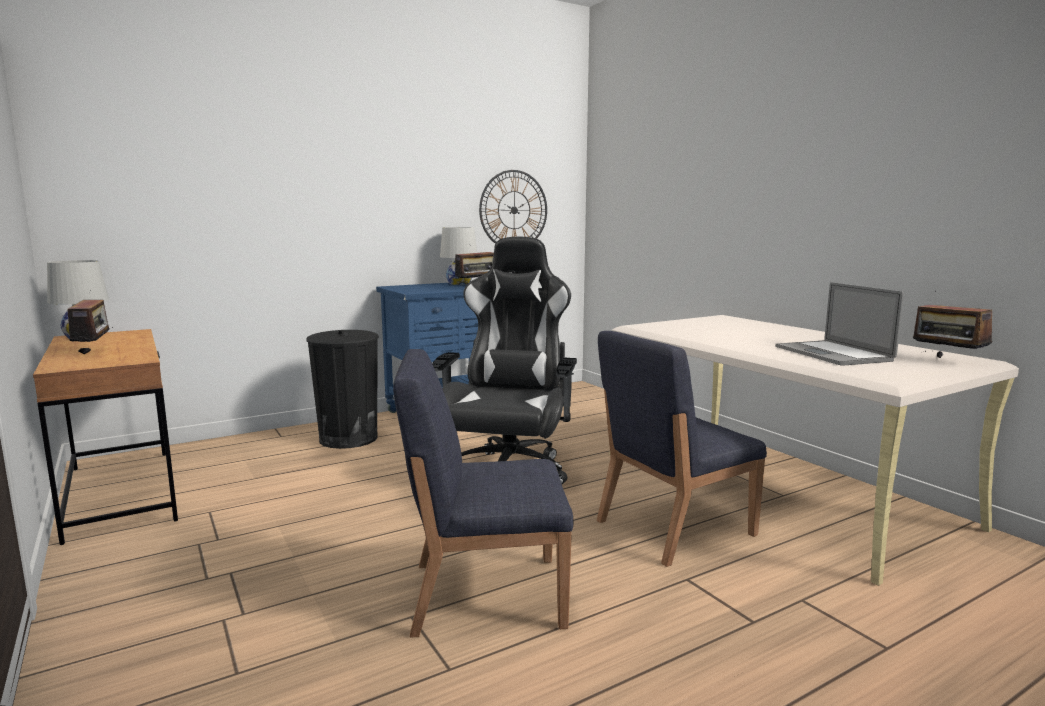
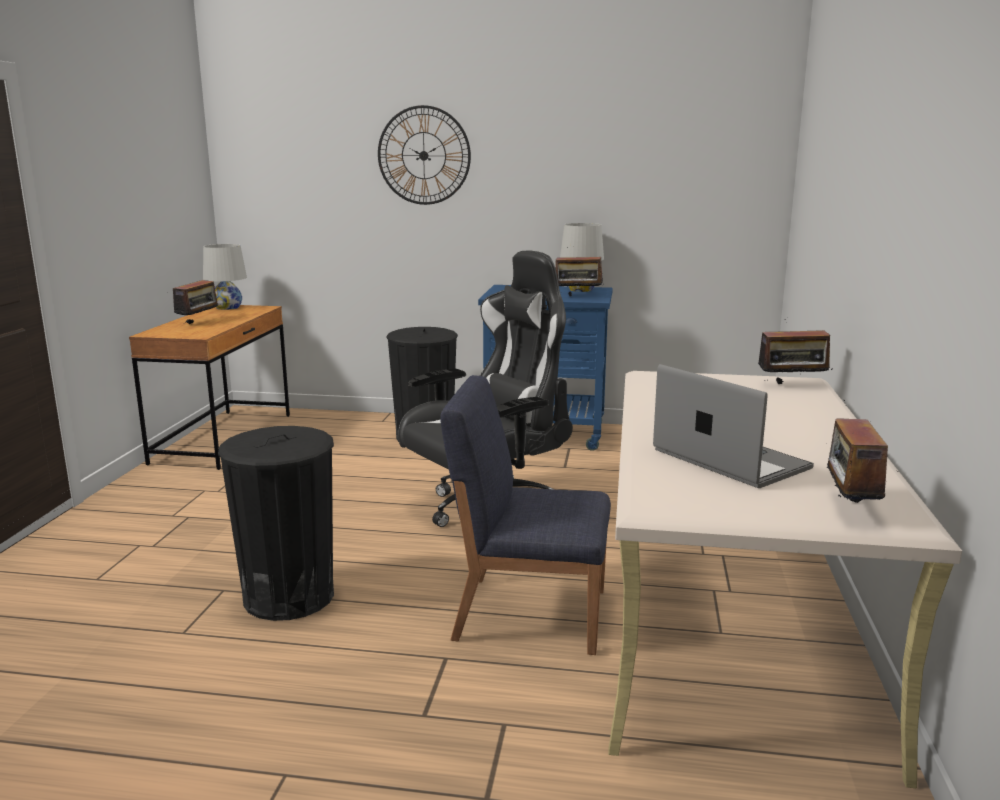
camera: 40 degrees right, 5 degrees up
blue chair [393,349,573,637] -> black trash can [218,426,334,621]
wall clock [479,170,547,244] -> wall clock moved to [378,105,471,205]
laptop [775,282,904,366] -> laptop turned 120 degrees clockwise [653,364,814,488]
none -> radio [758,319,833,384]

